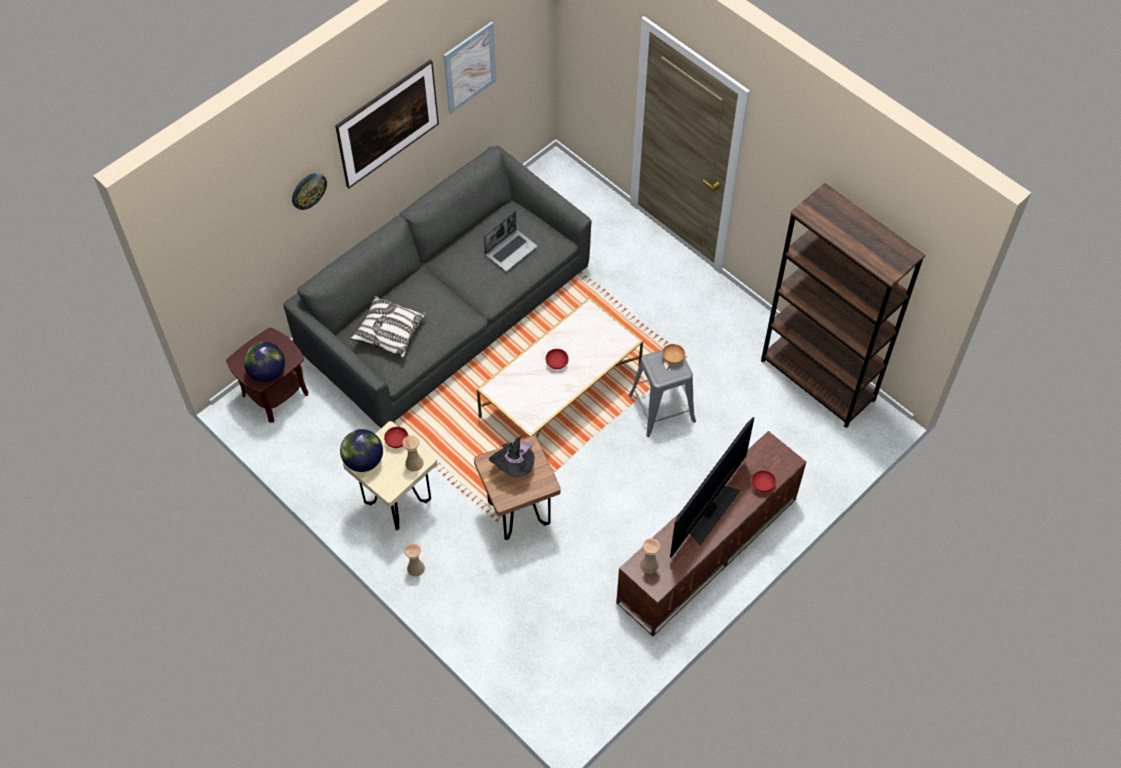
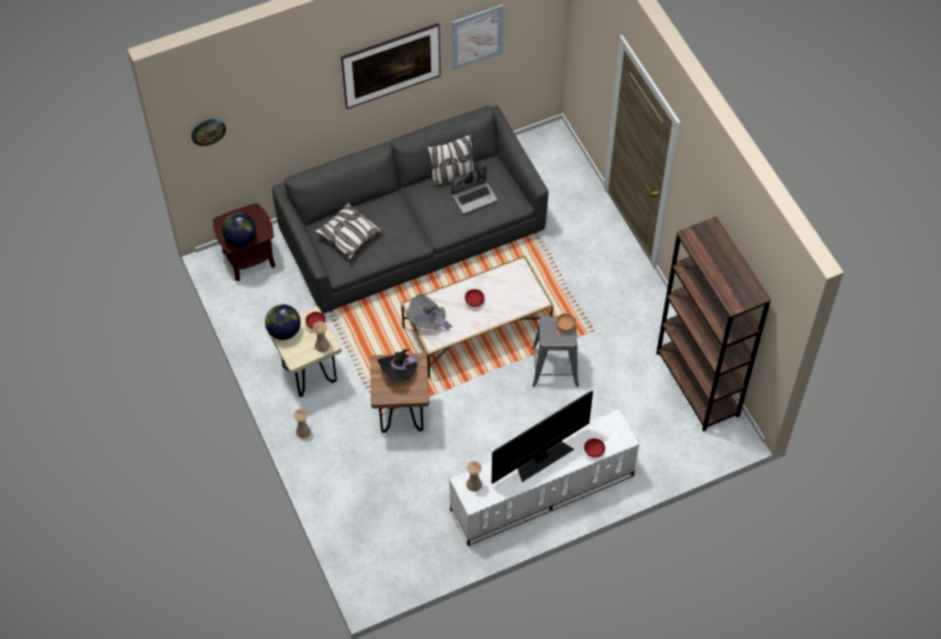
camera: 20 degrees right, 0 degrees up
wall clock [292,173,327,210] -> wall clock moved to [191,119,226,146]
brown tv stand [616,431,806,636] -> white tv stand [449,409,639,546]
none -> grey hat [407,294,452,333]
none -> pillow [427,134,475,187]

